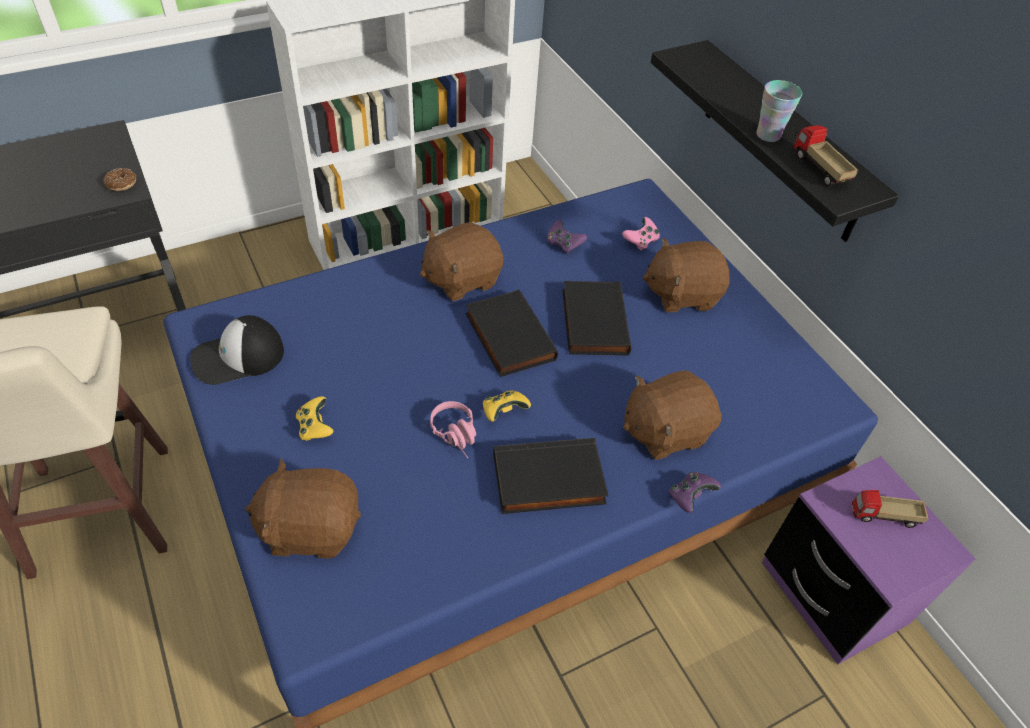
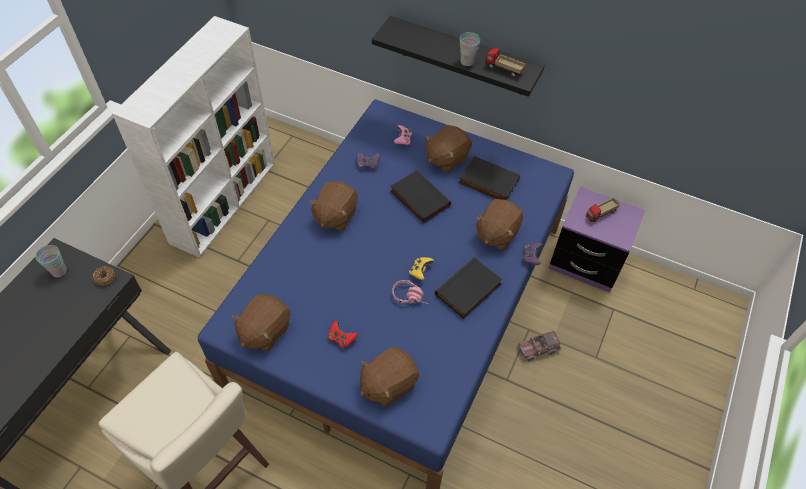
camera: 35 degrees left, 5 degrees up
cap [190,315,284,385] -> brown plush toy [232,294,290,351]
yellow game controller [296,396,333,441] -> red game controller [328,320,358,348]
black book [466,289,558,377] -> black book moved to [459,156,520,200]
none -> cup [36,245,67,277]
none -> toy truck [517,331,561,361]

